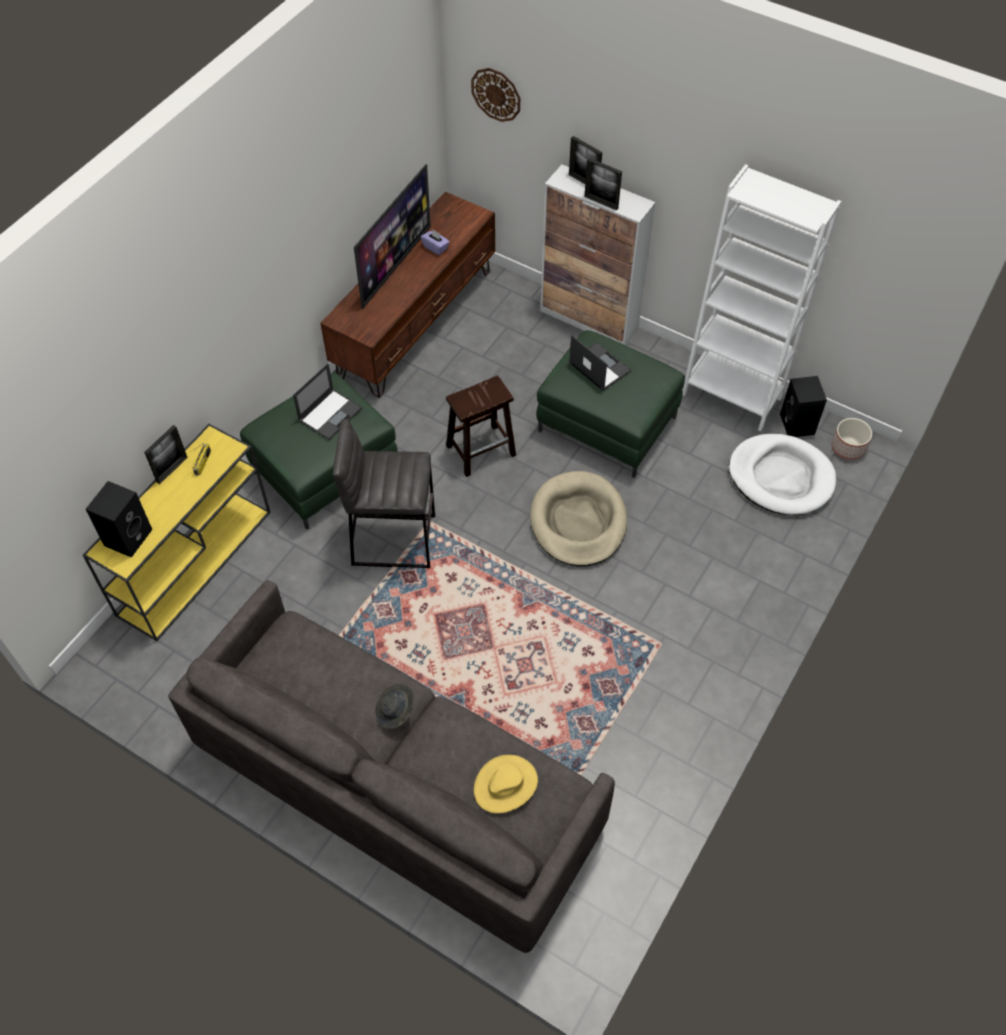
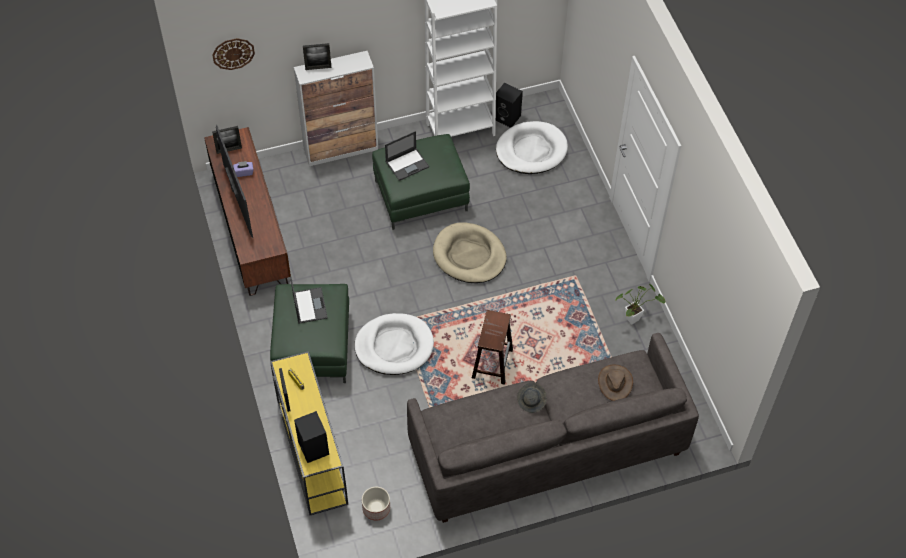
camera: 50 degrees left, 0 degrees up
grey stool [333,419,435,568] -> white dog bed [354,313,434,375]
brown stool [446,376,516,477] -> brown stool moved to [472,310,513,385]
yellow hat [474,755,538,814] -> brown hat [598,365,633,401]
laptop [569,335,632,391] -> laptop turned 150 degrees clockwise [385,131,429,181]
picture frame [584,158,622,211] -> picture frame moved to [212,126,242,154]
planter [832,418,872,460] -> planter moved to [362,487,390,521]
none -> potted plant [615,284,665,324]

